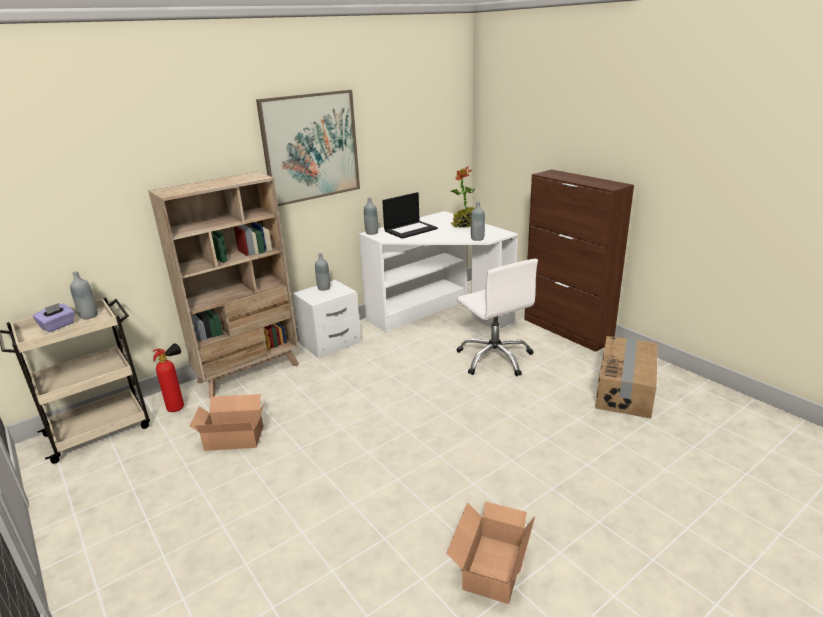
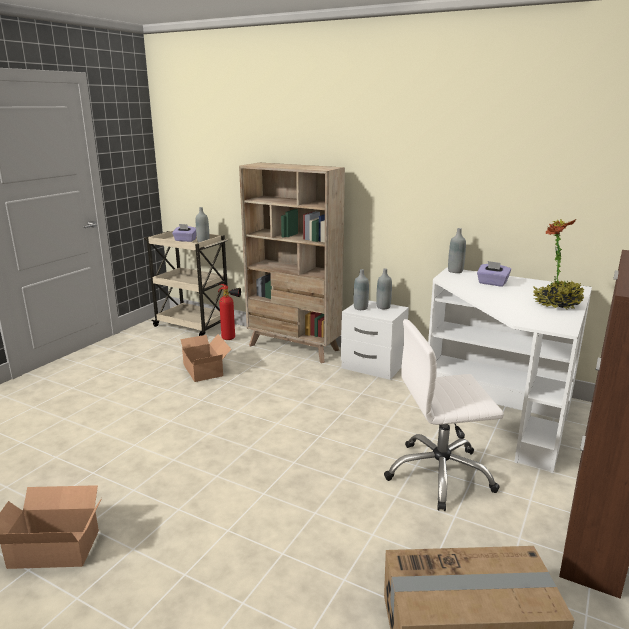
camera: 65 degrees right, 5 degrees down
picture [256,90,360,206] -> none
laptop [382,192,438,239] -> purple tissue box [477,261,511,287]
white office chair [456,259,538,376] -> white office chair turned 45 degrees clockwise [384,319,504,511]
grey bottle [471,202,485,241] -> grey bottle moved to [354,269,369,310]

